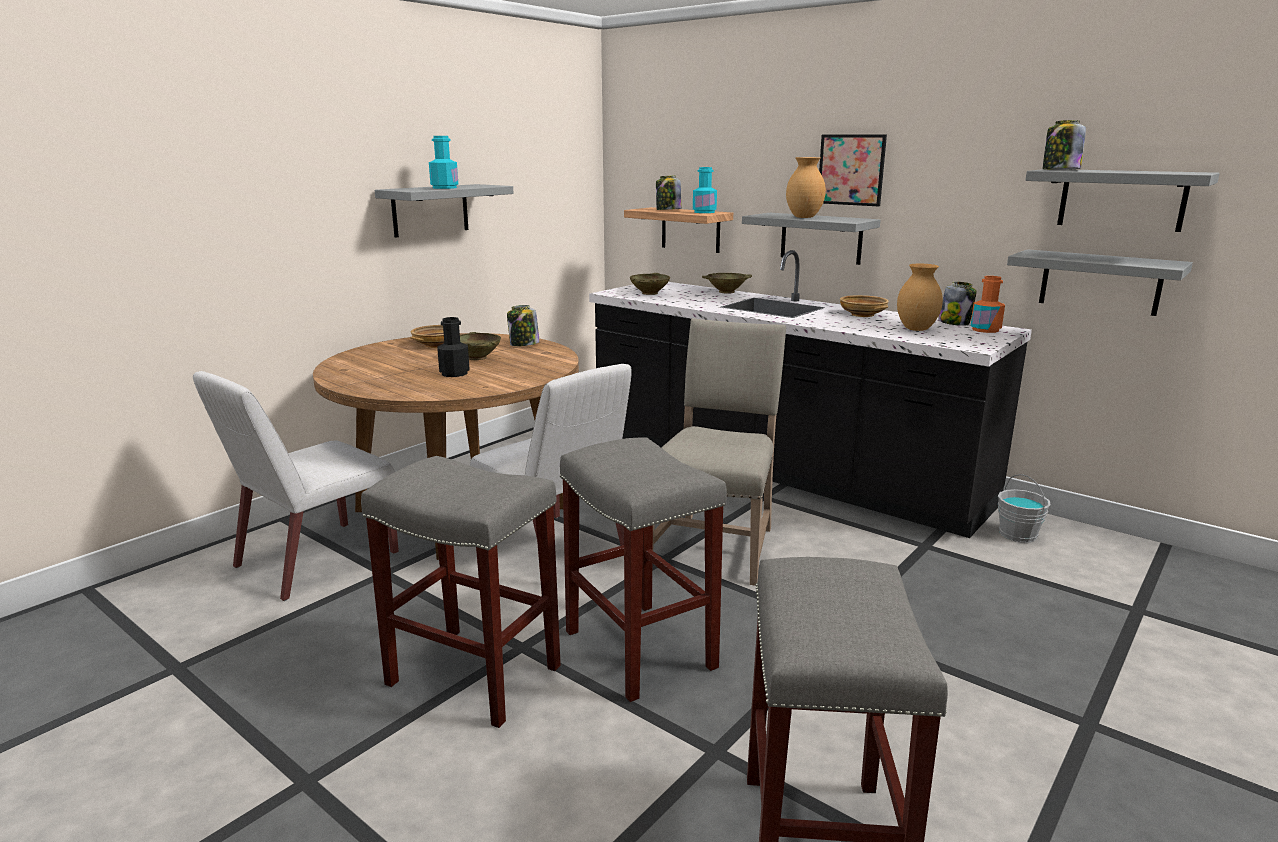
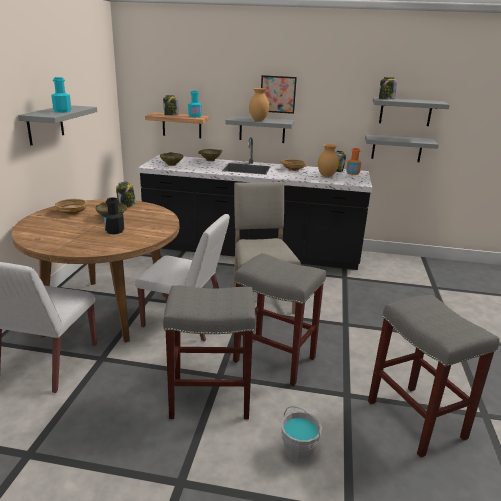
camera: 30 degrees left, 5 degrees up
grey bucket [998,474,1051,543] -> grey bucket moved to [281,406,322,462]

